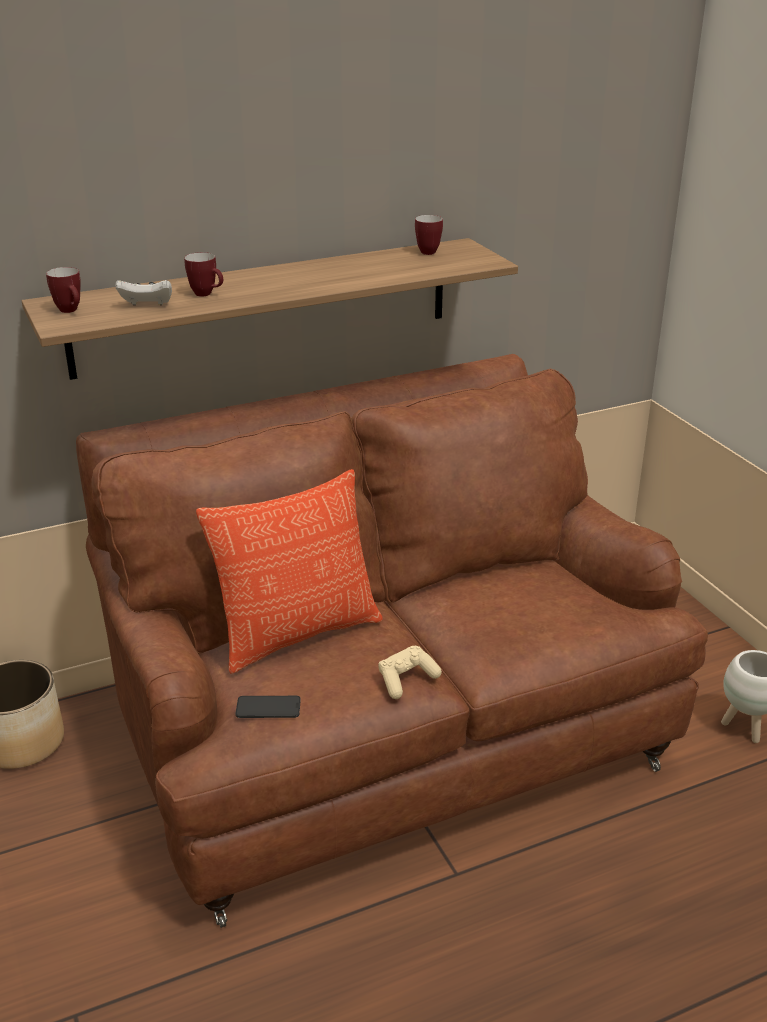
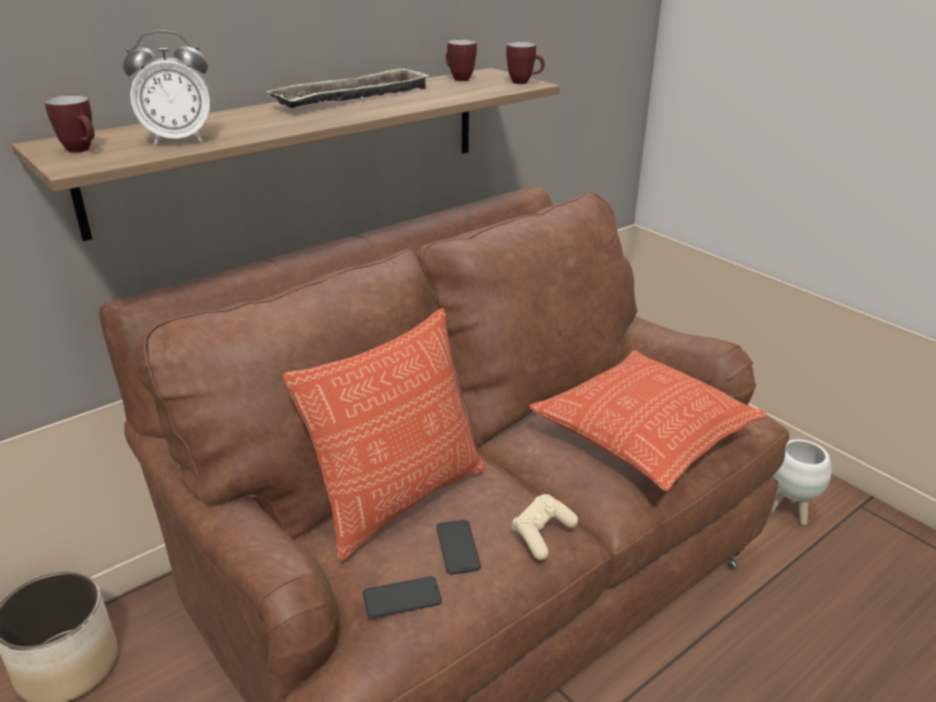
camera: 15 degrees left, 0 degrees up
white game controller [115,280,172,305] -> alarm clock [123,30,211,145]
mug [184,252,223,297] -> mug moved to [506,42,545,84]
none -> tray [267,66,430,108]
none -> phone [436,520,481,575]
none -> orange pillow [529,350,767,491]

